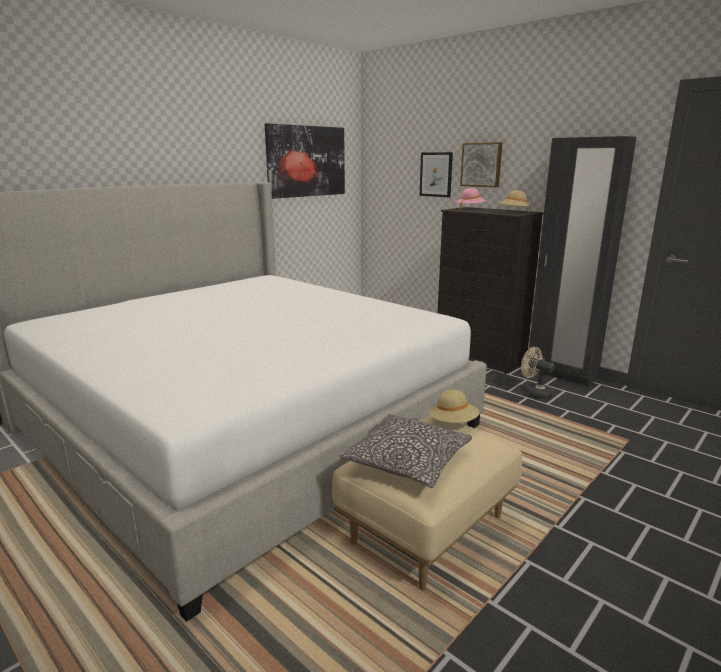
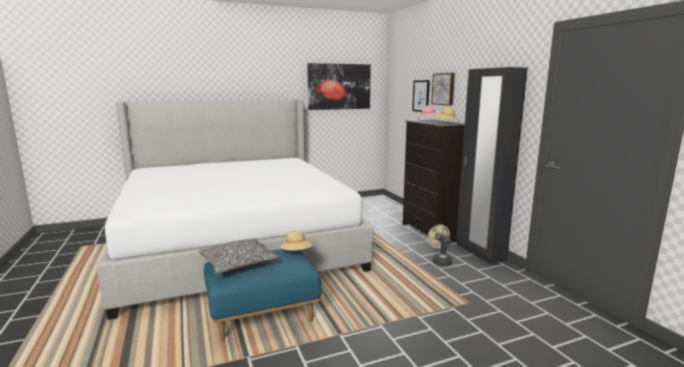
camera: 25 degrees right, 5 degrees down
beige ottoman [332,416,522,590] -> blue ottoman [204,249,322,342]

